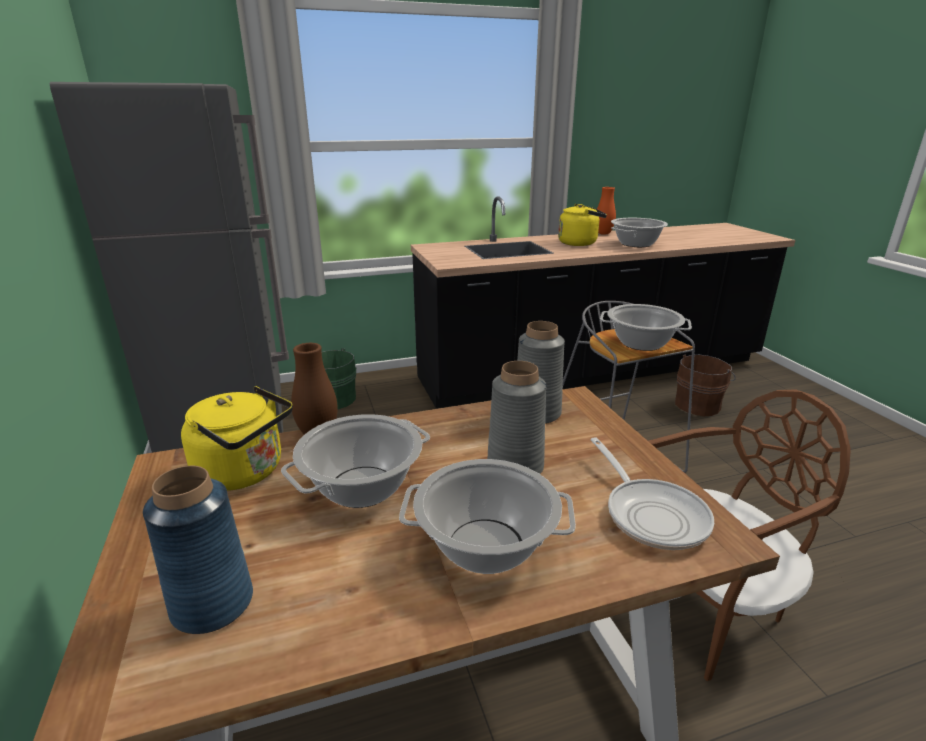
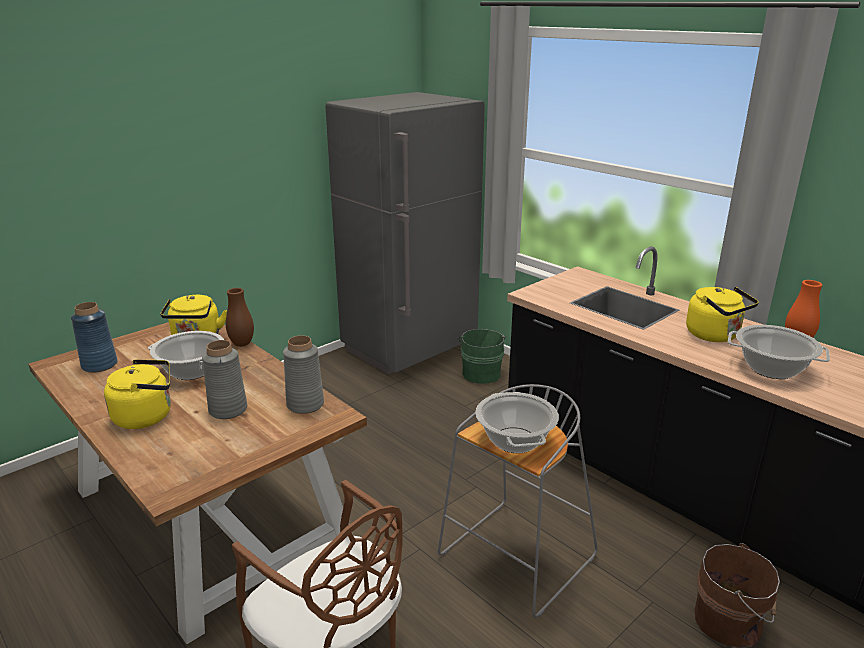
camera: 65 degrees right, 0 degrees up
cooking pot [399,459,576,574] -> yellow kettle [104,359,171,429]
frying pan [590,437,714,550] -> none

